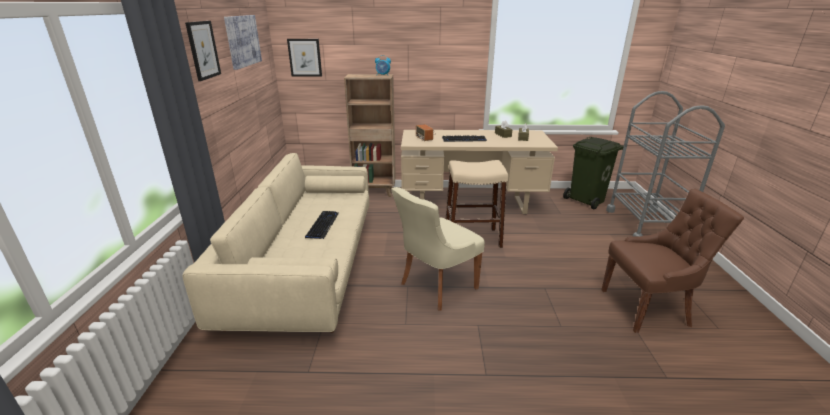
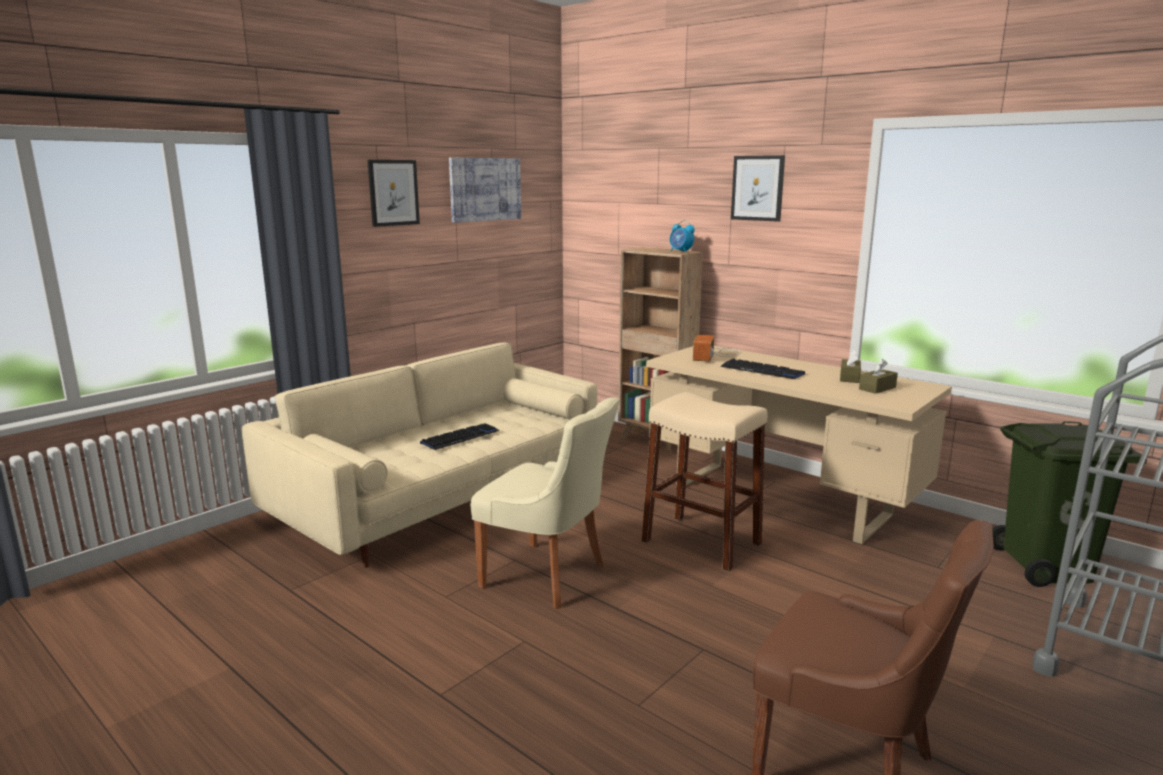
camera: 40 degrees right, 10 degrees down
picture [287,39,322,77] -> picture moved to [731,155,785,222]
beige chair [391,187,485,310] -> beige chair turned 150 degrees counterclockwise [471,397,620,609]

